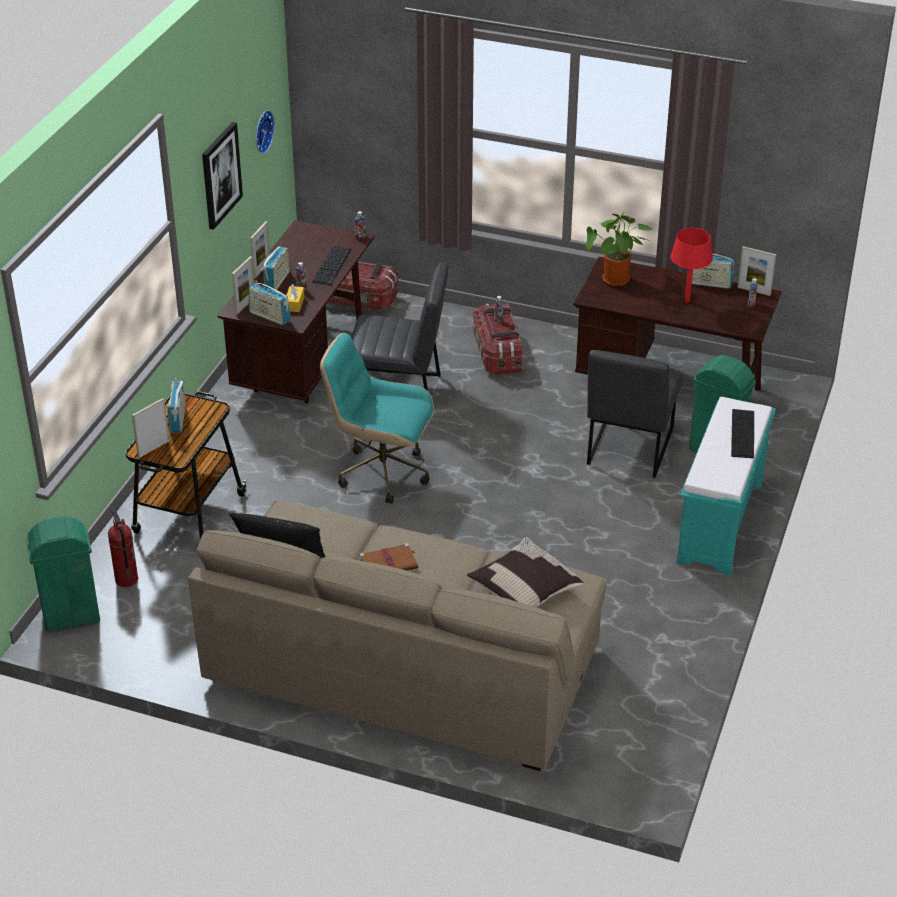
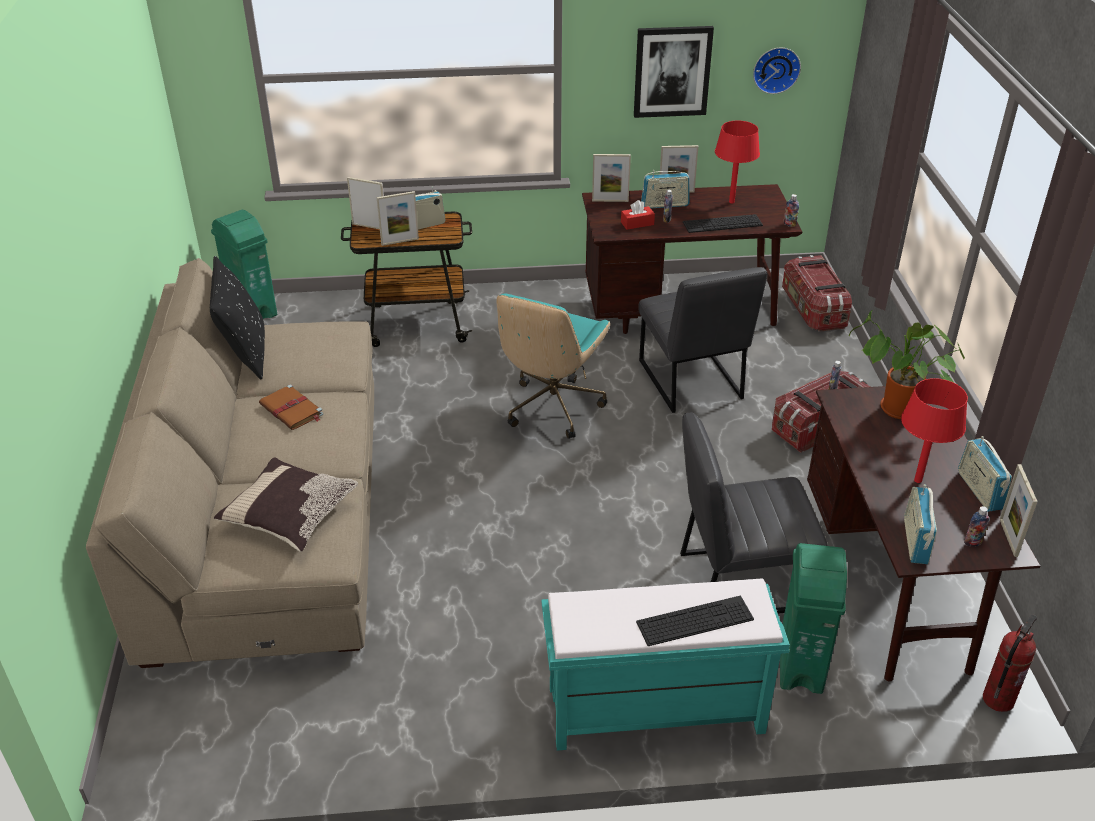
camera: 65 degrees right, 0 degrees up
fire extinguisher [108,509,138,587] -> fire extinguisher moved to [983,614,1037,712]
radio [249,281,291,325] -> radio moved to [904,484,937,564]
yellow tissue box [287,284,304,312] -> red tissue box [621,200,655,230]
turquoise office chair [320,333,434,504] -> turquoise office chair turned 150 degrees counterclockwise [496,293,610,439]
none -> picture frame [377,191,419,246]
none -> red table lamp [715,121,760,203]

